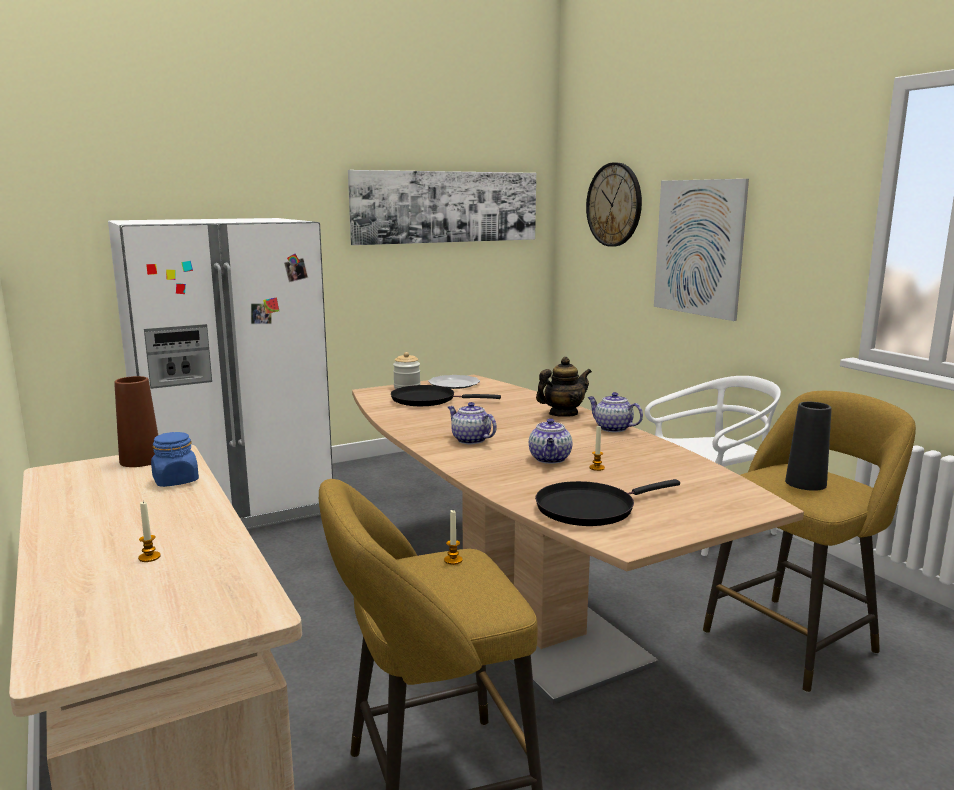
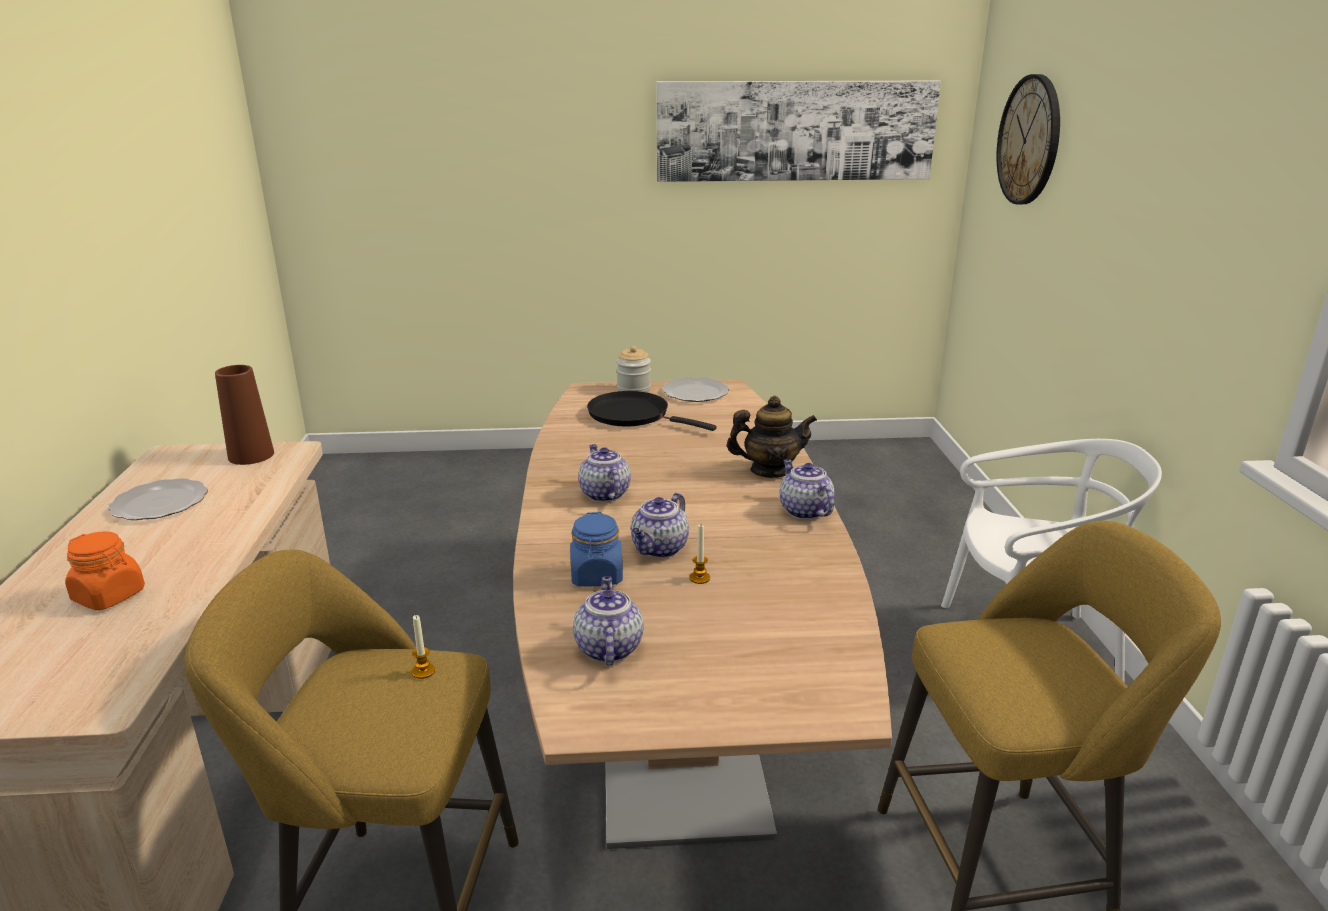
camera: 25 degrees right, 10 degrees up
white fridge [108,218,333,529] -> none
candle [138,502,161,562] -> orange jar [65,531,145,610]
blue jar [151,432,199,487] -> blue jar moved to [570,512,623,586]
black frying pan [535,479,680,526] -> teapot [573,576,644,665]
picture [654,179,749,321] -> none
black vase [785,402,832,491] -> none
none -> plate [108,478,208,520]

